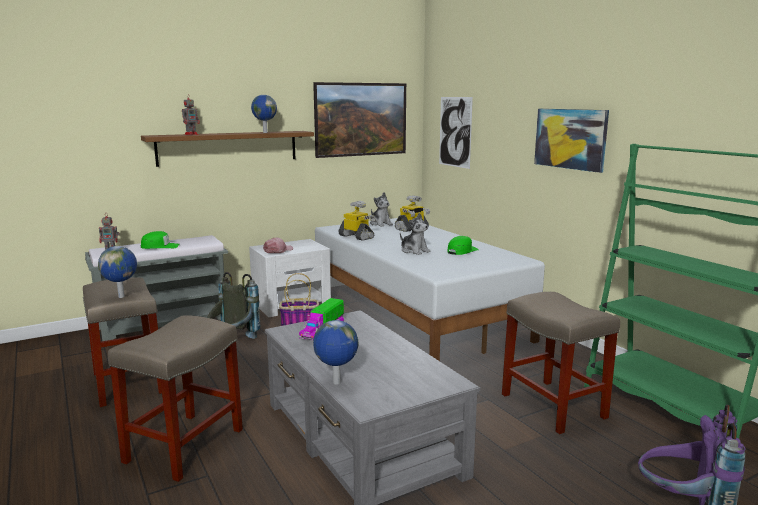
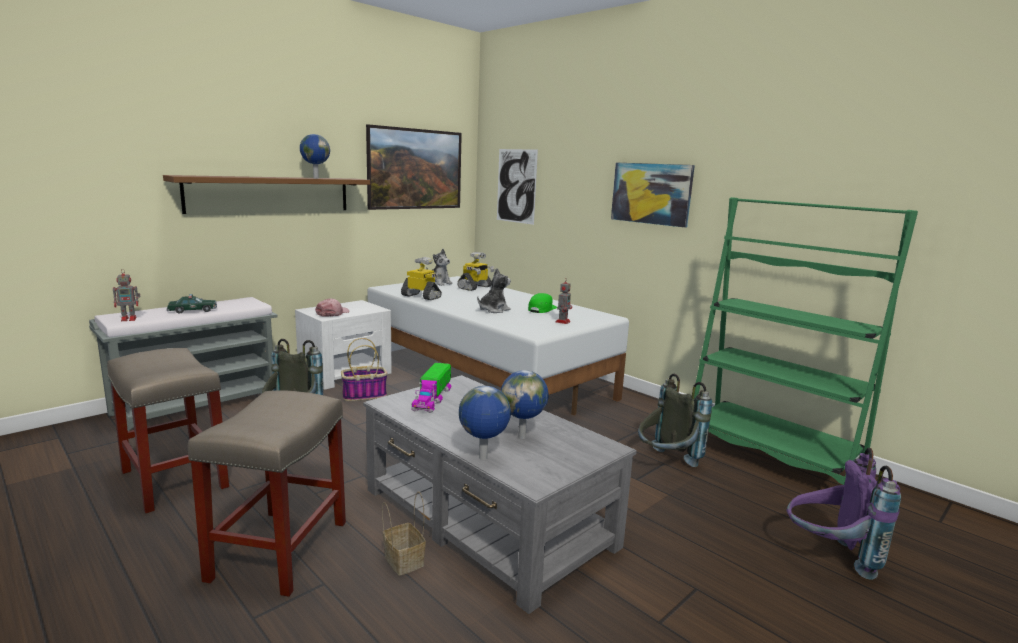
camera: 15 degrees left, 0 degrees up
globe [98,246,137,298] -> globe moved to [501,370,549,439]
green cap [141,231,179,249] -> toy car [167,294,217,313]
toy robot [182,95,200,135] -> toy robot moved to [556,279,572,324]
plush toy [400,213,430,255] -> plush toy turned 75 degrees counterclockwise [477,268,511,313]
beige stool [502,292,620,434] -> grey backpack [638,373,712,467]
none -> basket [382,492,426,576]

